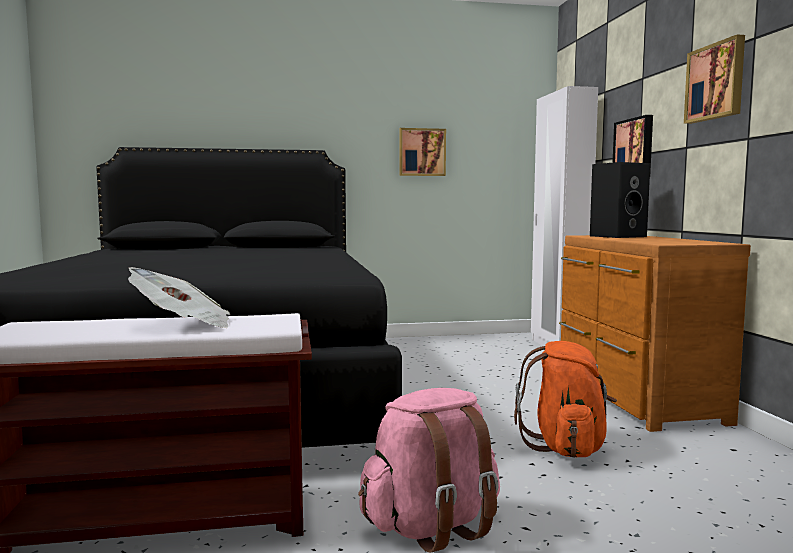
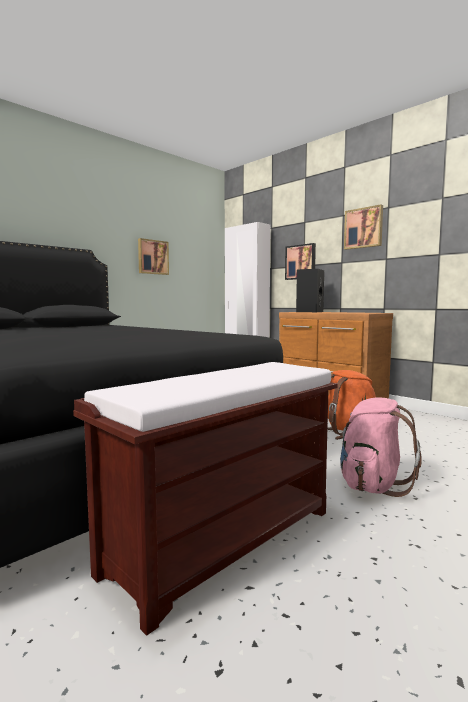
camera: 35 degrees left, 0 degrees up
newspaper [128,267,230,328] -> none

